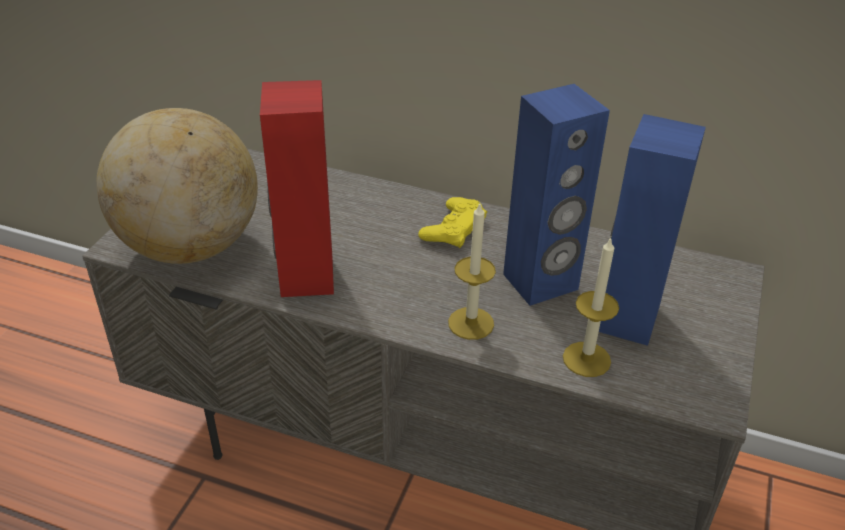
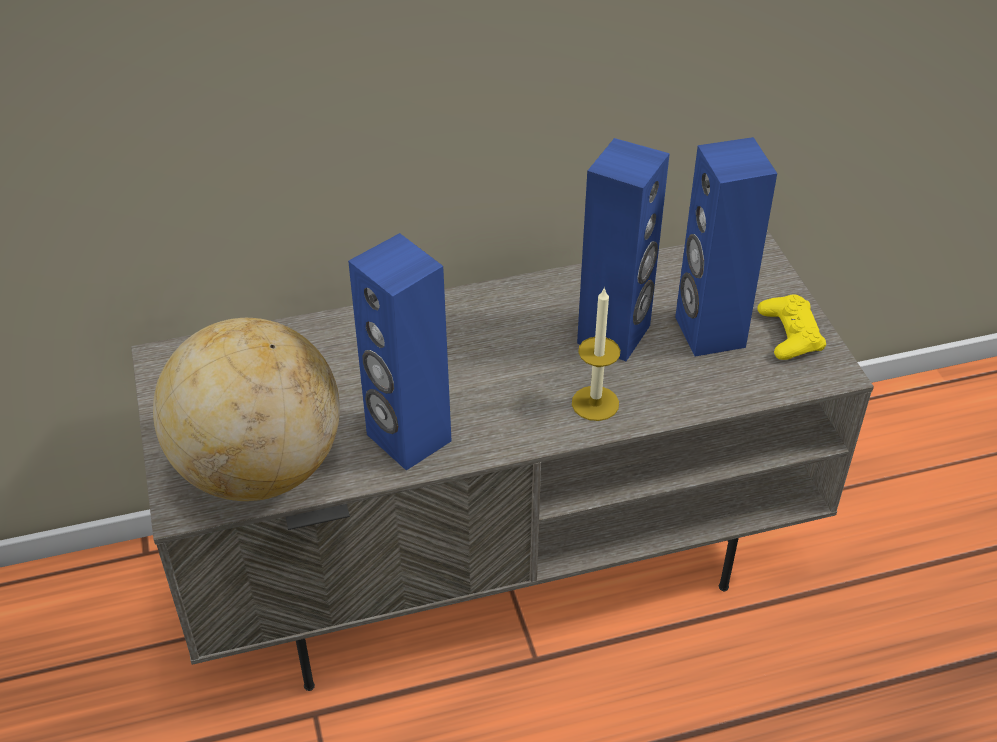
camera: 35 degrees left, 5 degrees up
red speaker [260,80,334,297] -> blue speaker [348,233,452,471]
yellow game controller [418,197,487,248] -> yellow game controller moved to [757,294,826,360]
candle [563,237,619,377] -> none

